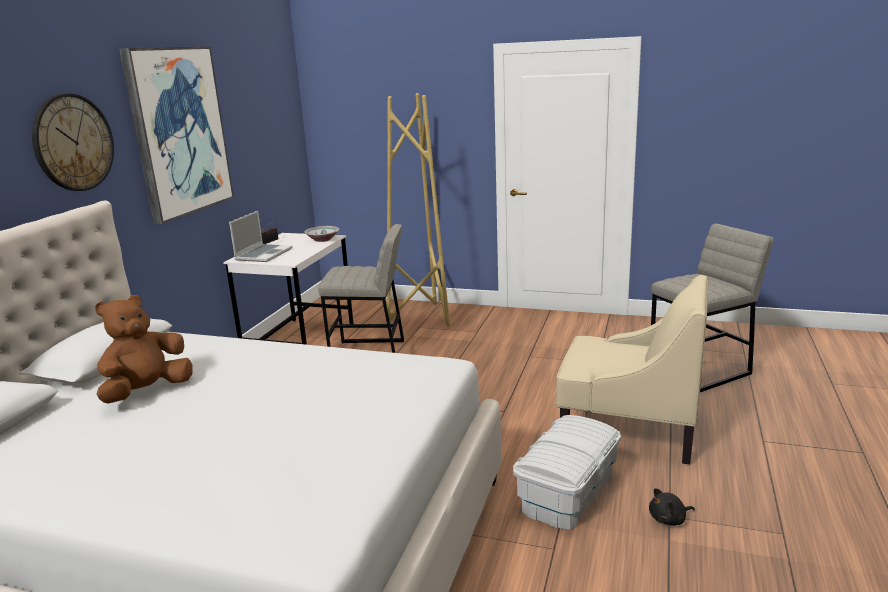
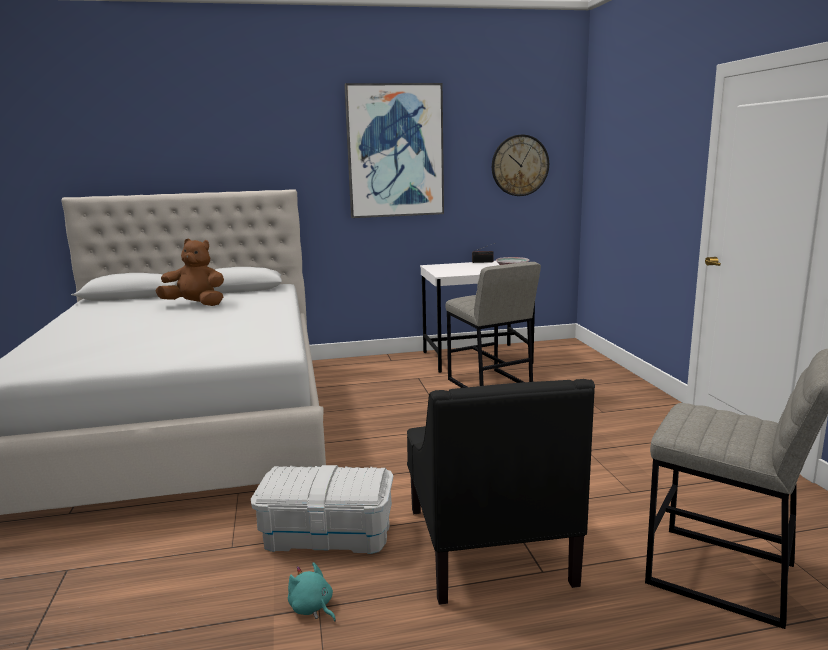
camera: 60 degrees right, 5 degrees down
wall clock [32,94,114,191] -> wall clock moved to [492,135,549,196]
laptop [229,211,292,262] -> none
yellow clothes rack [387,93,450,326] -> none
beige armchair [556,275,708,465] -> black armchair [407,379,595,605]
black plush toy [649,488,695,526] -> turquoise plush toy [288,562,336,622]

